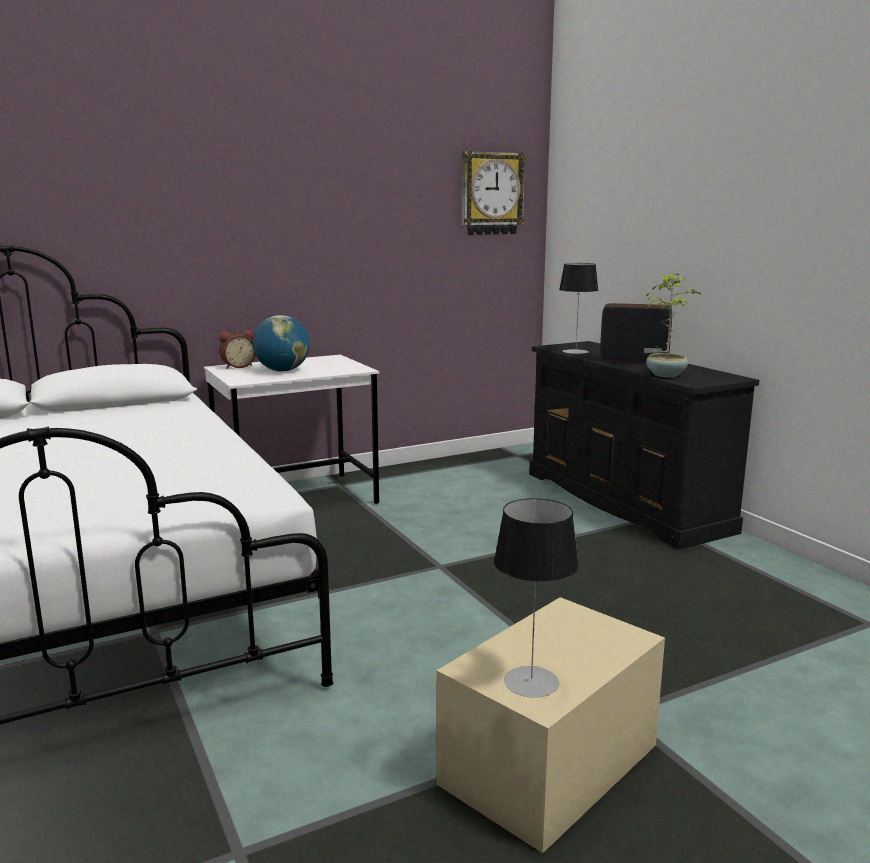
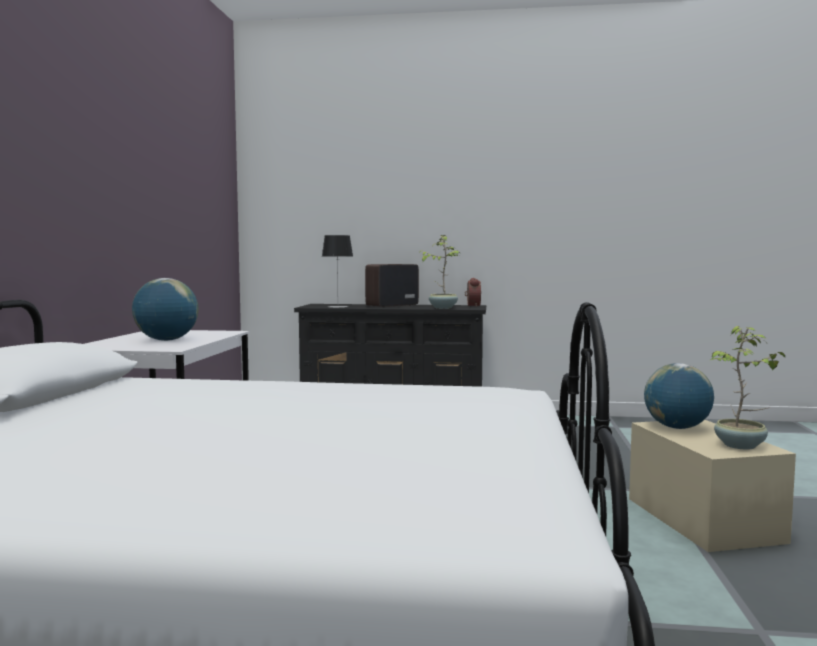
camera: 55 degrees left, 10 degrees down
alarm clock [219,330,256,369] -> alarm clock moved to [465,278,481,307]
wall clock [462,151,527,235] -> none
table lamp [494,498,579,697] -> potted plant [709,326,785,450]
none -> globe [644,363,714,429]

